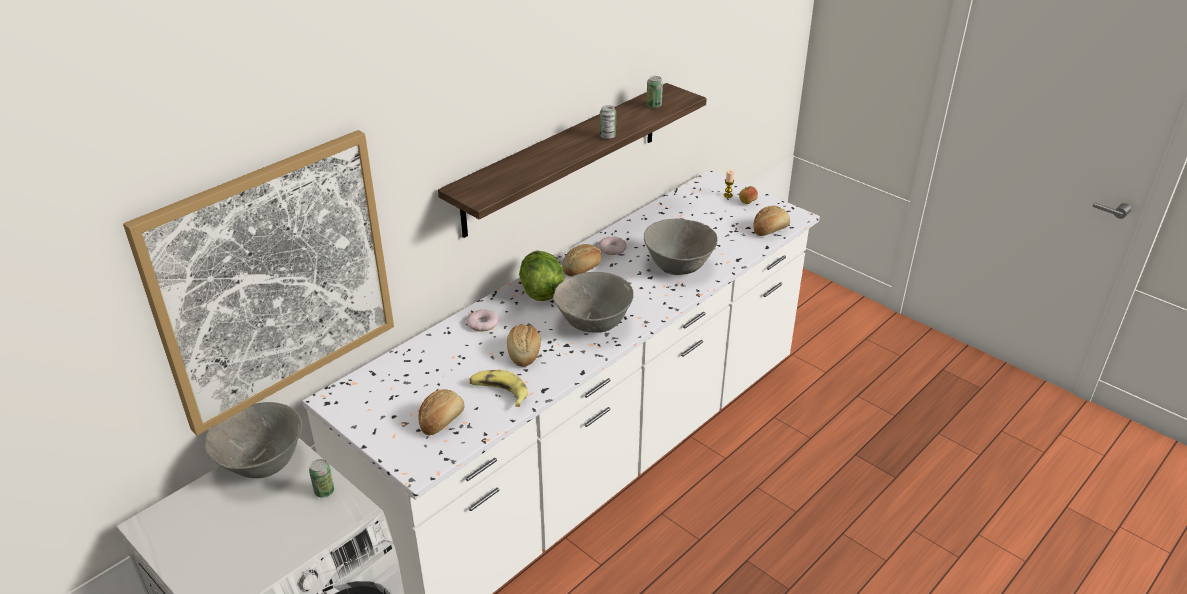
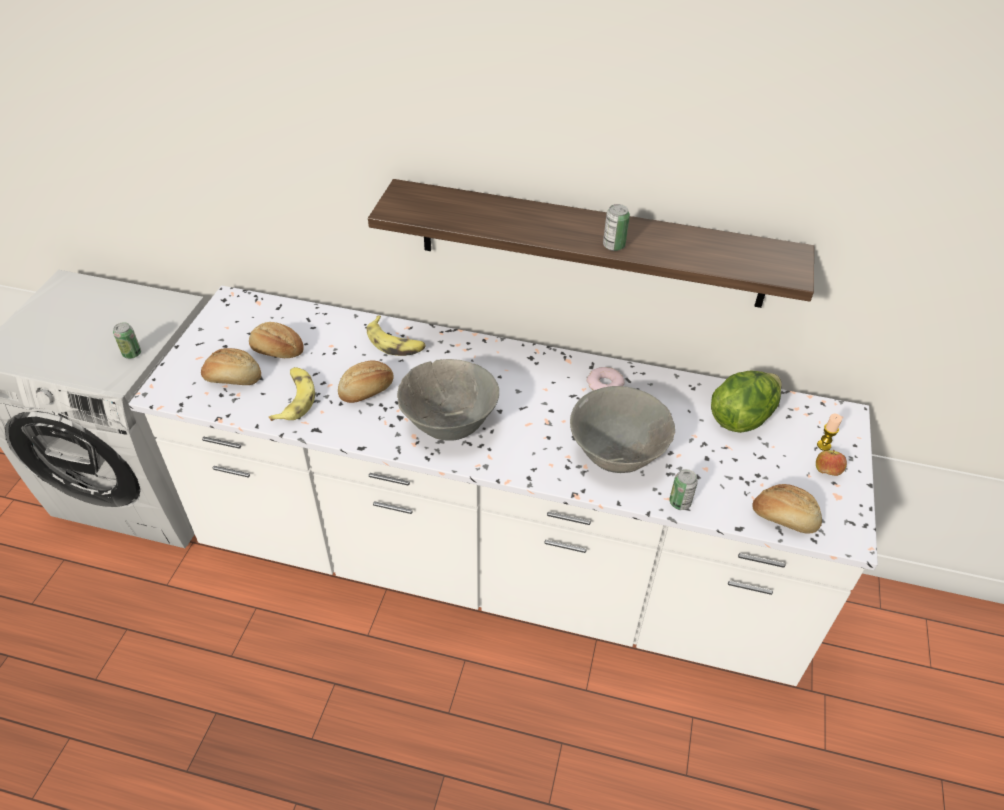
camera: 60 degrees right, 10 degrees up
picture [123,130,394,435] -> none
grey bowl [205,402,302,478] -> none
donut [466,310,499,331] -> banana [367,316,426,356]
lettuce [519,251,565,301] -> lettuce moved to [711,371,781,433]
bread [562,244,602,276] -> bread moved to [249,322,304,358]
can [646,76,663,108] -> can moved to [669,469,698,510]

